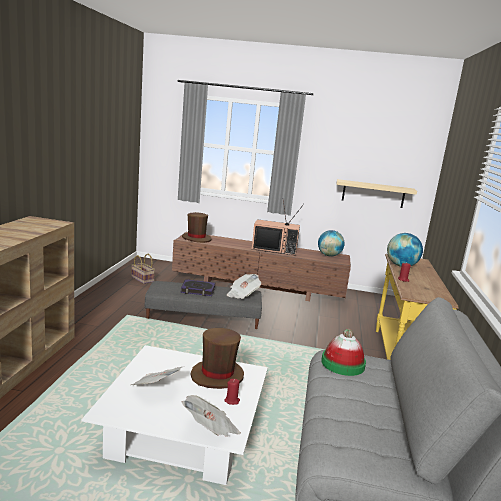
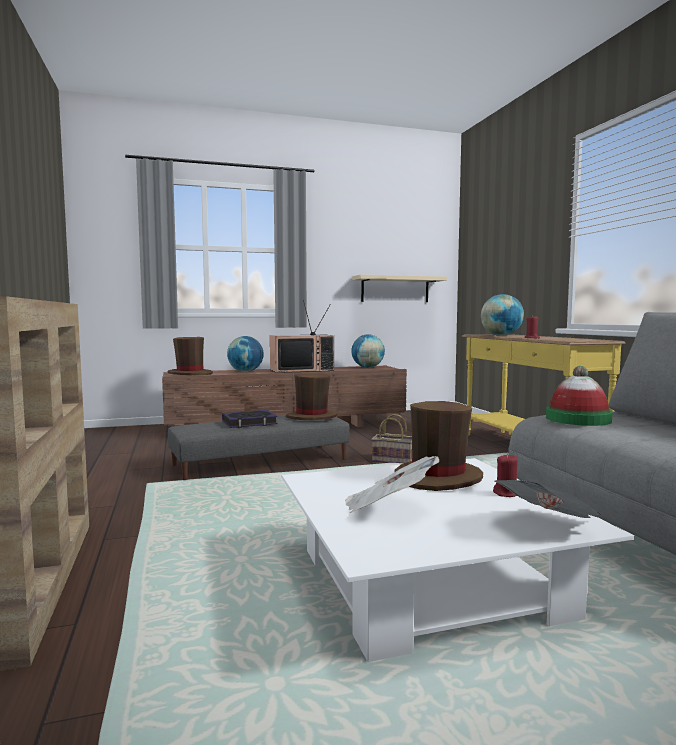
camera: 25 degrees left, 10 degrees down
basket [131,254,155,284] -> basket moved to [372,414,412,463]
newspaper [227,274,261,299] -> brown hat [286,372,338,420]
none -> globe [227,336,264,372]

